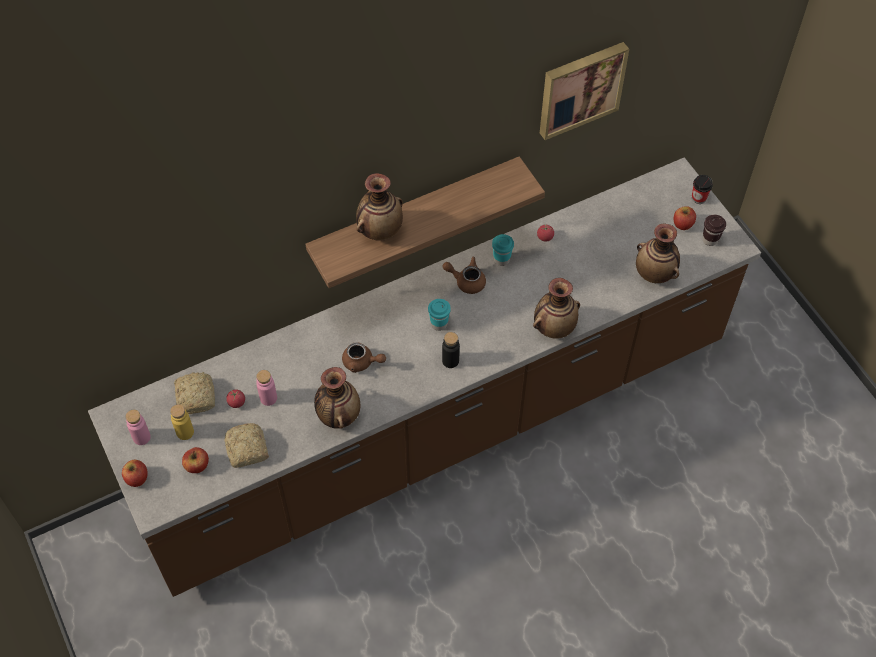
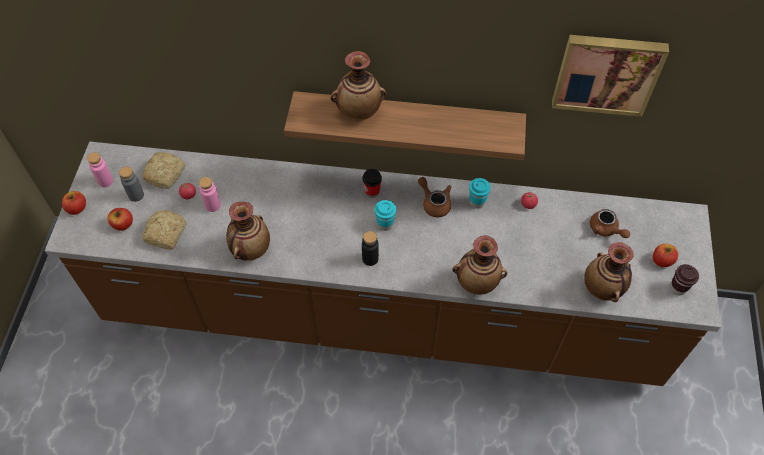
camera: 35 degrees right, 0 degrees up
yellow bottle [170,404,194,440] -> grey bottle [119,166,144,202]
brown teapot [342,343,386,373] -> brown teapot moved to [590,209,630,238]
cup [692,175,713,204] -> cup moved to [363,169,382,197]

